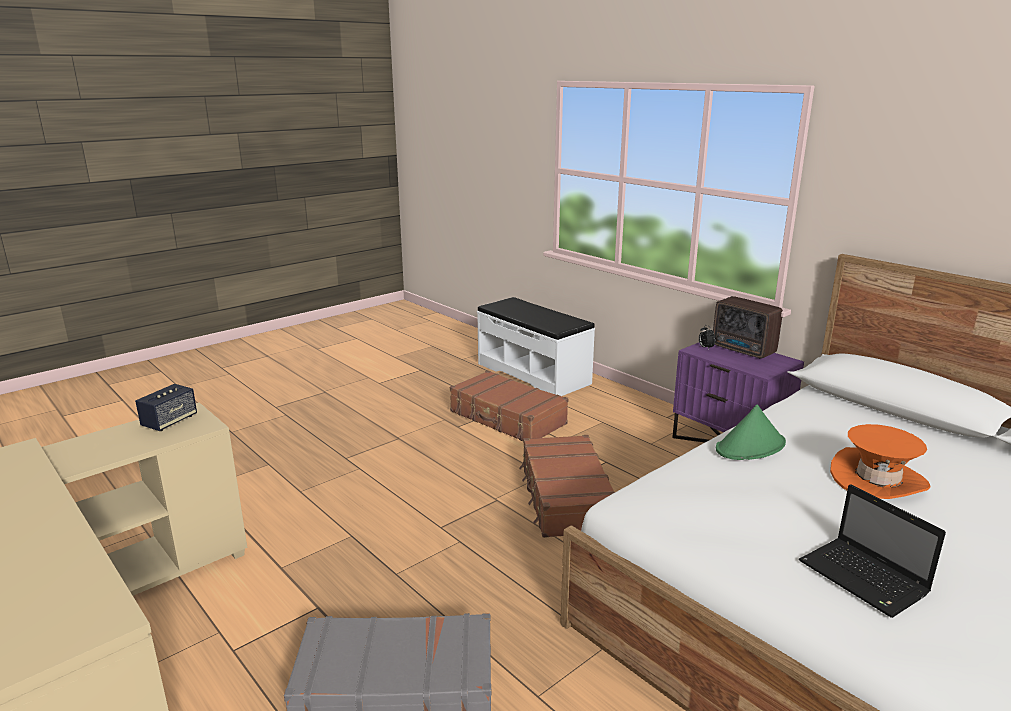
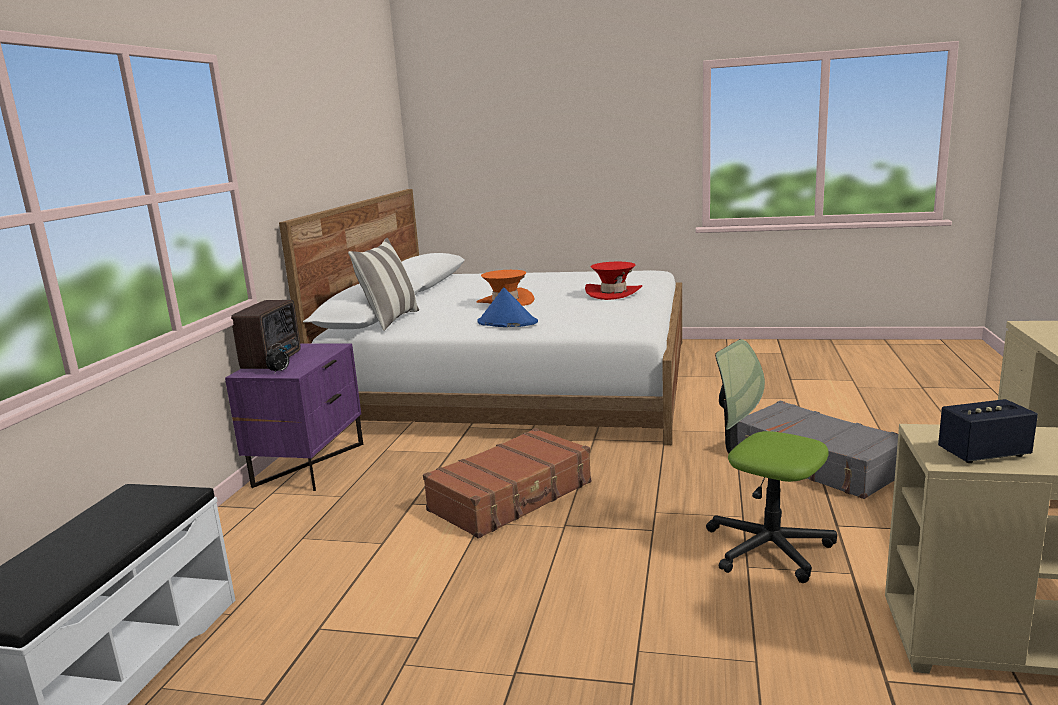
camera: 125 degrees left, 5 degrees down
brown suitcase [450,370,568,441] -> none
green hat [716,405,786,460] -> blue hat [477,287,538,327]
laptop [799,484,946,618] -> red hat [585,262,642,300]
none -> pillow [348,238,419,331]
none -> office chair [706,339,837,583]

